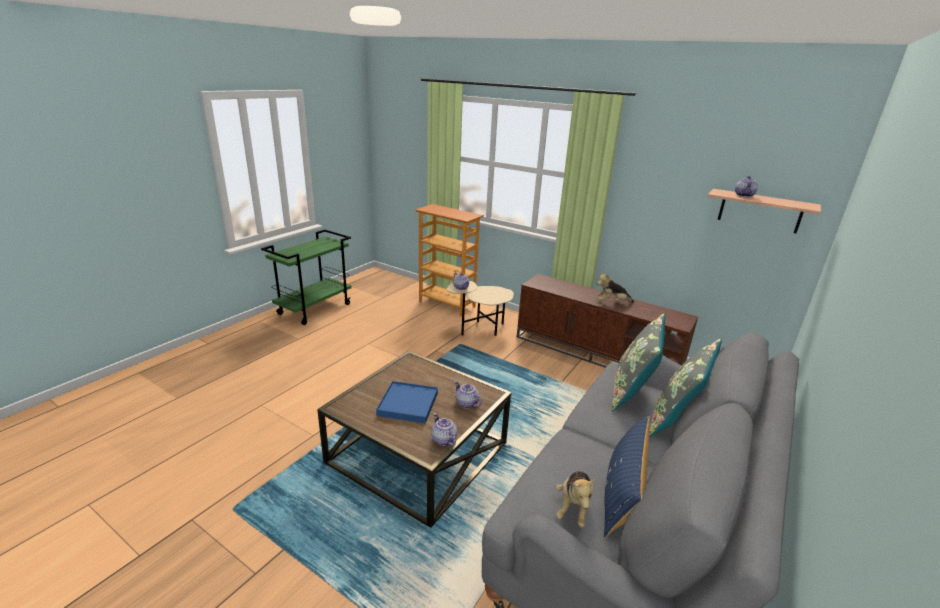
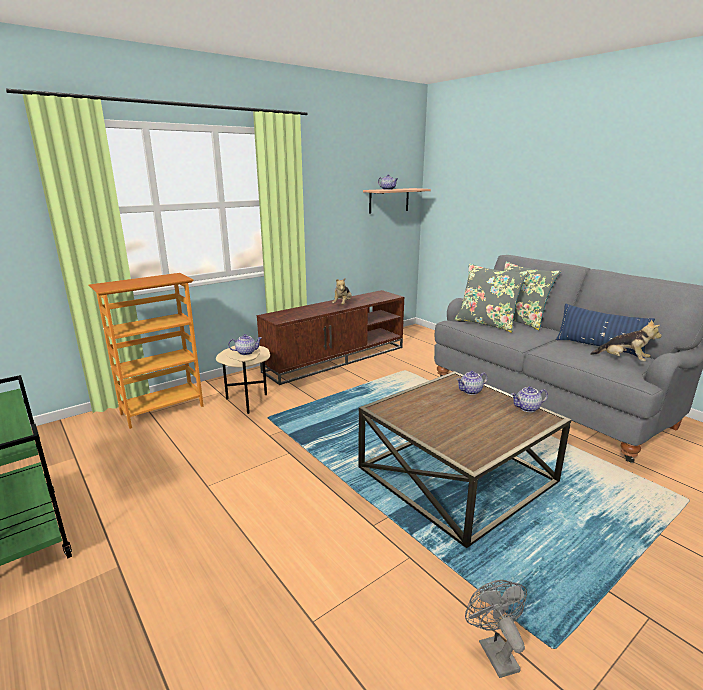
camera: 70 degrees left, 5 degrees down
blue tray [376,381,438,423] -> none
none -> grey fan [465,580,527,678]

